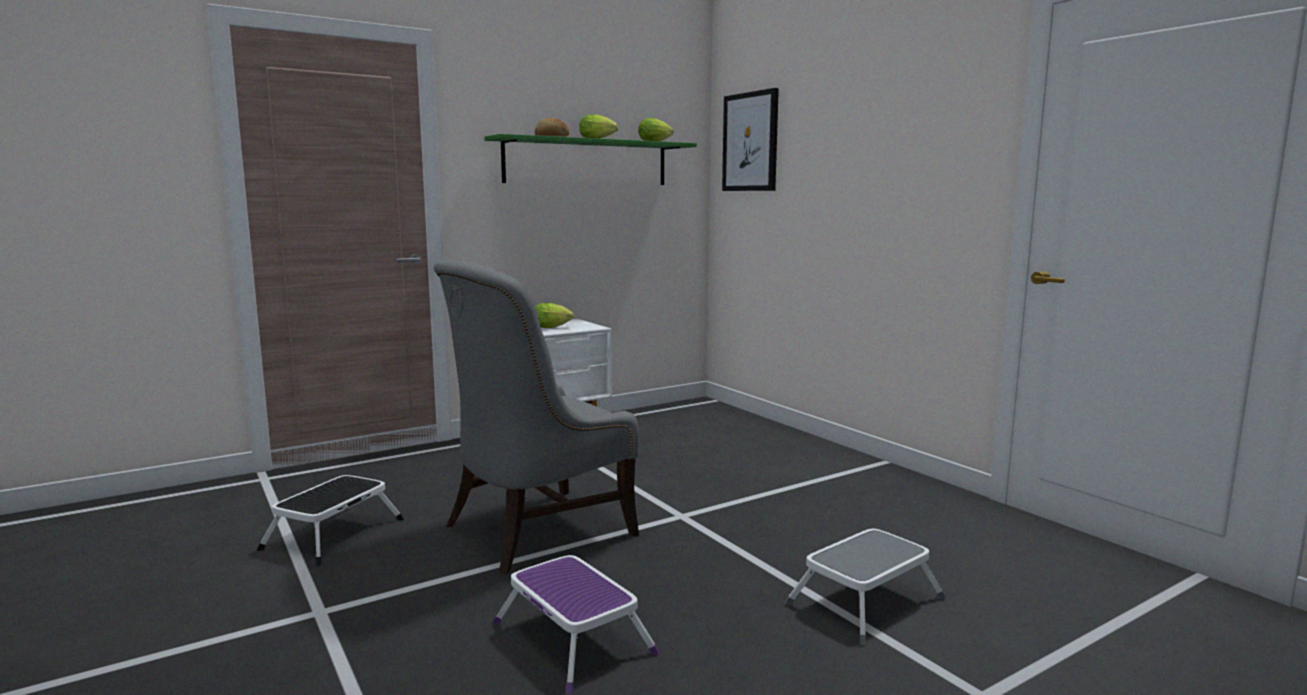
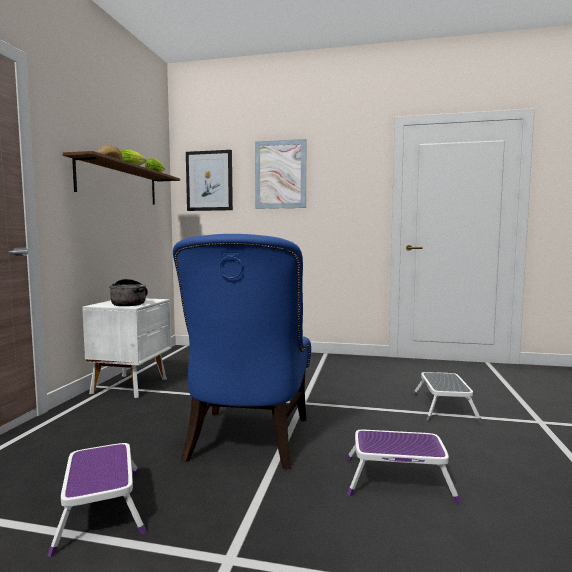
camera: 45 degrees left, 5 degrees down
black step ladder [257,475,404,566] -> purple step ladder [47,443,147,557]
grey chair [434,260,639,575] -> blue chair [173,234,311,470]
green shelf [485,134,697,185] -> brown shelf [63,151,180,205]
lettuce [535,303,574,328] -> cooking pot [109,279,148,306]
none -> picture [255,139,306,209]

